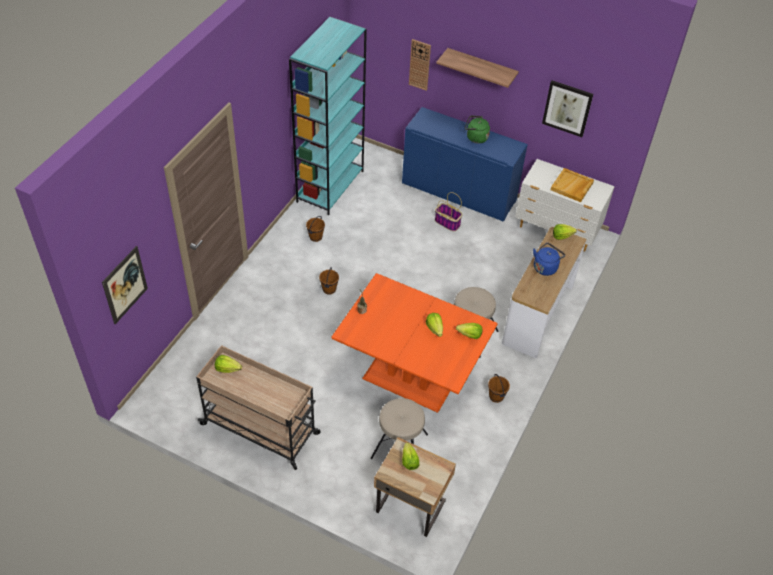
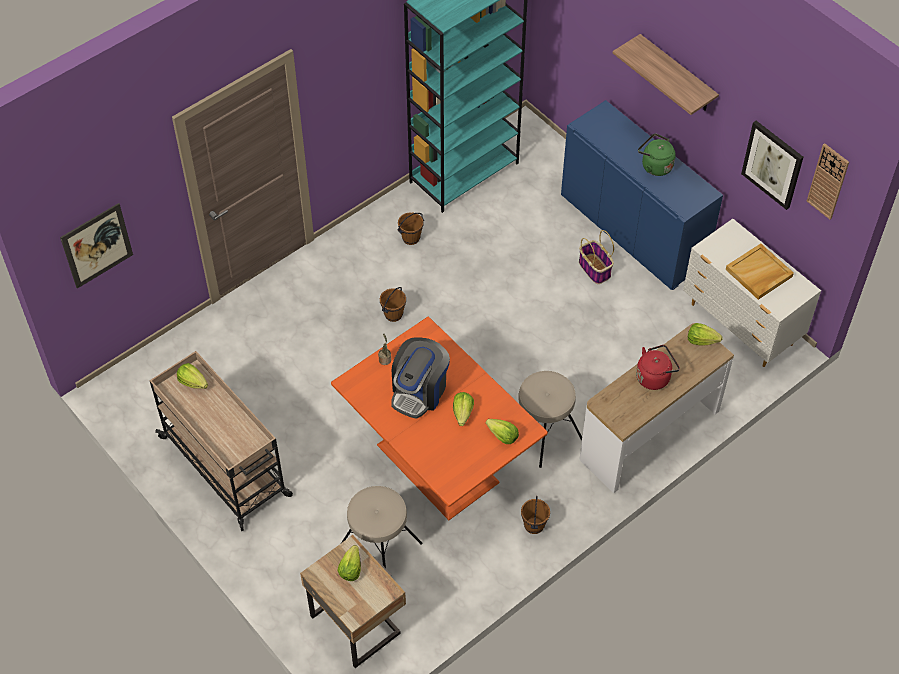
camera: 25 degrees right, 5 degrees up
wall clock [409,39,431,91] -> wall clock moved to [807,143,849,219]
blue kettle [533,243,566,276] -> red kettle [636,345,680,390]
none -> coffee machine [391,337,450,419]

